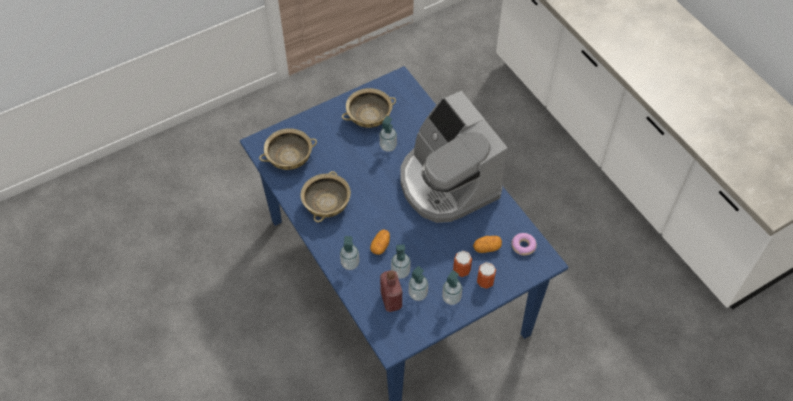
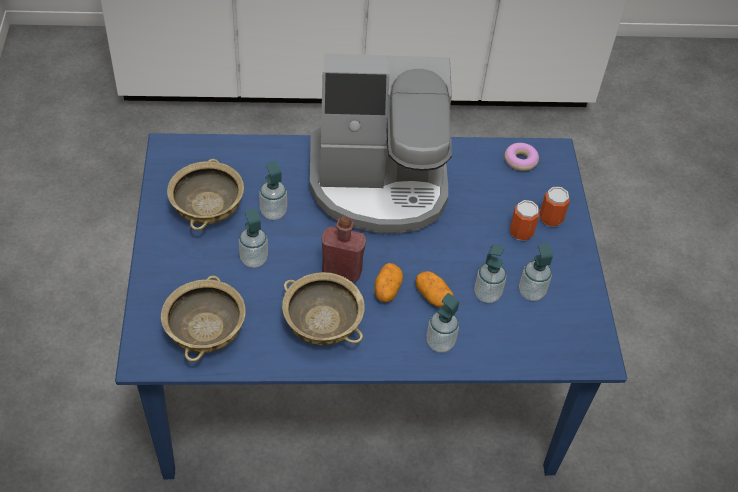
camera: 65 degrees left, 5 degrees down
red bottle [380,270,402,312] -> red bottle moved to [321,216,366,283]
soap dispenser [442,270,462,305] -> soap dispenser moved to [239,208,268,268]
potato [473,236,502,253] -> potato moved to [375,263,403,303]

